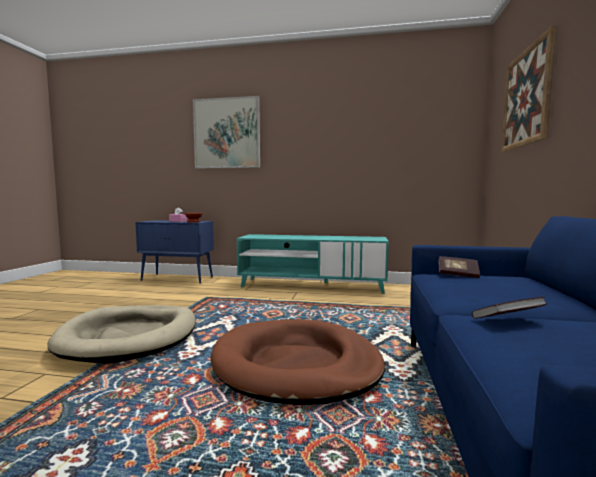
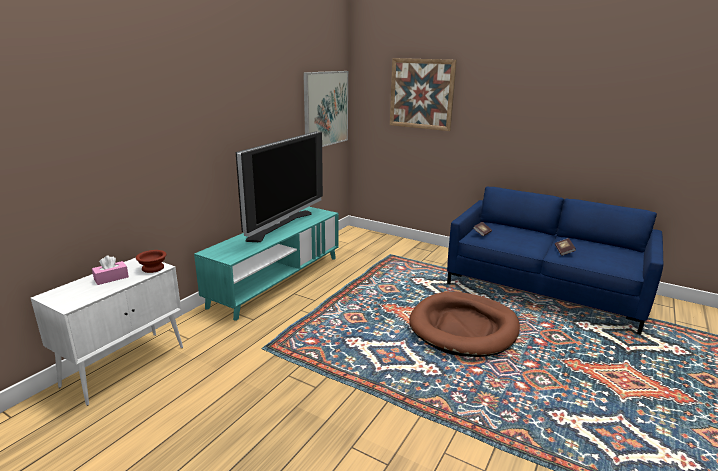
camera: 70 degrees left, 15 degrees up
beige dog bed [47,305,196,364] -> none
blue cabinet [135,220,214,284] -> white cabinet [31,258,183,406]
picture [193,96,260,169] -> picture moved to [303,71,348,147]
none -> television [236,131,323,242]

